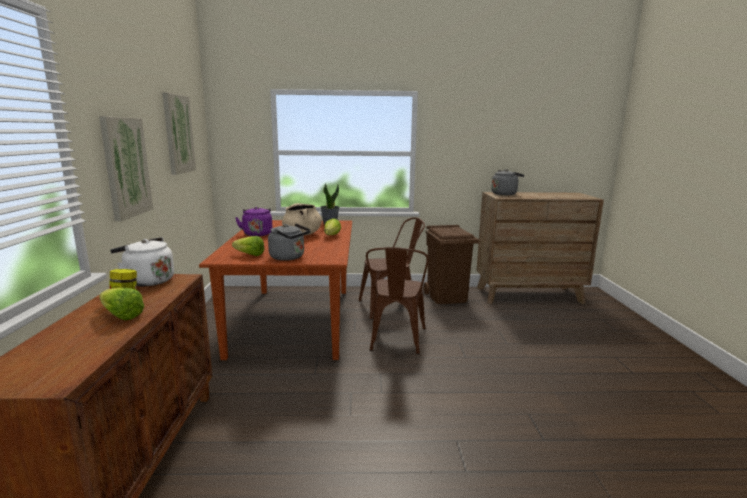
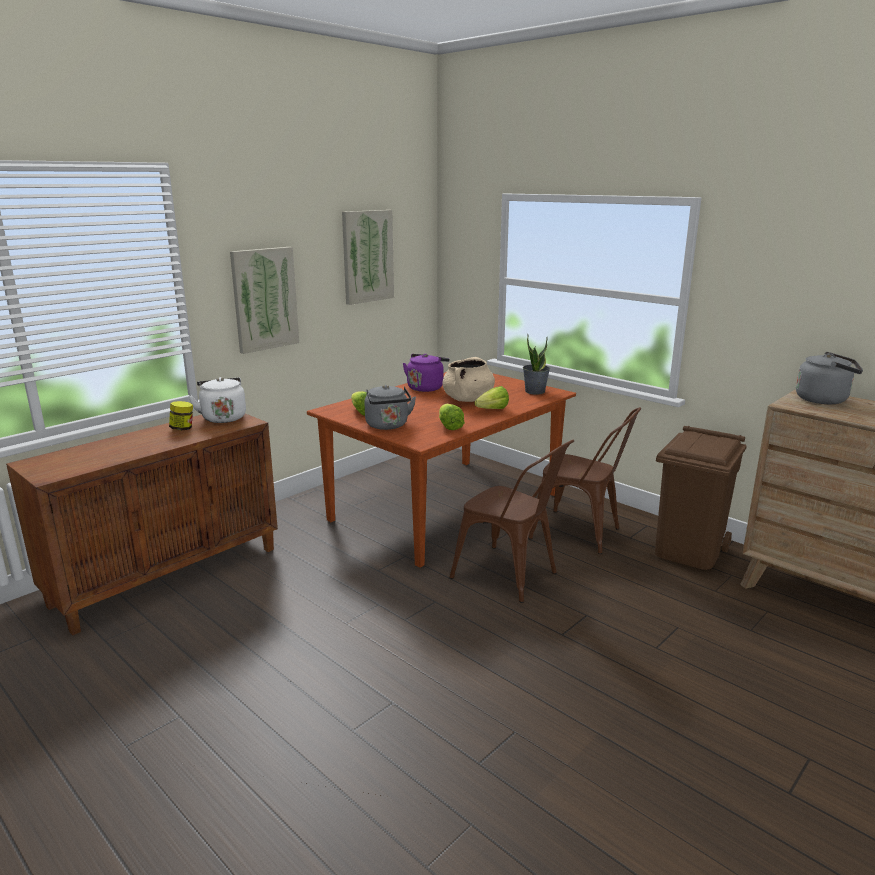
camera: 45 degrees right, 5 degrees up
lettuce [99,287,144,320] -> lettuce moved to [439,404,465,430]
brown chair [366,247,429,354] -> brown chair turned 105 degrees counterclockwise [450,440,574,603]

